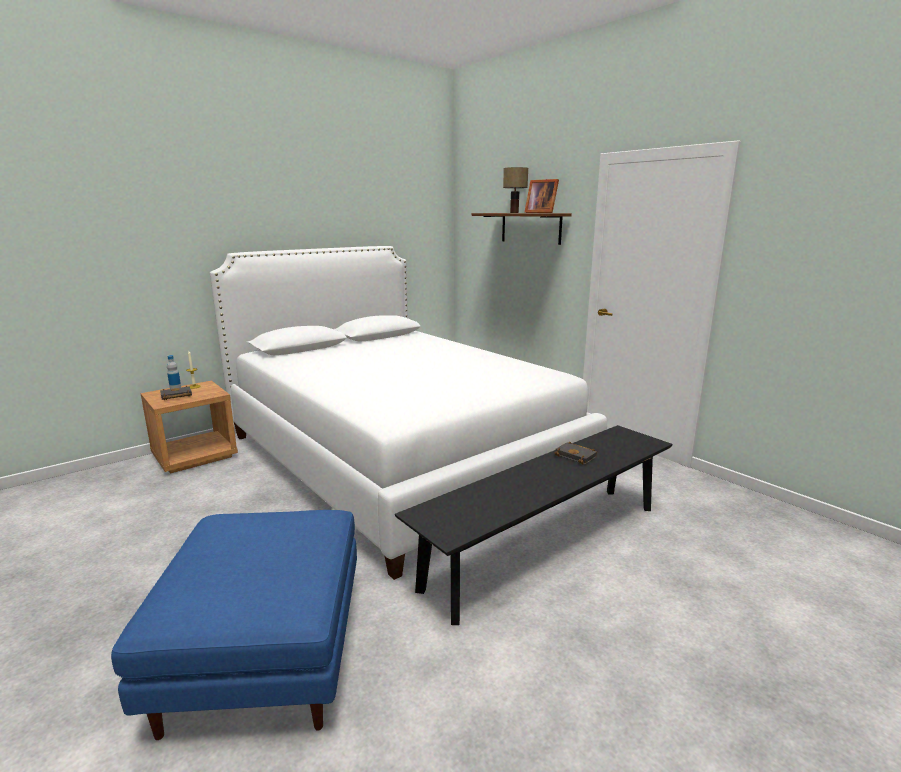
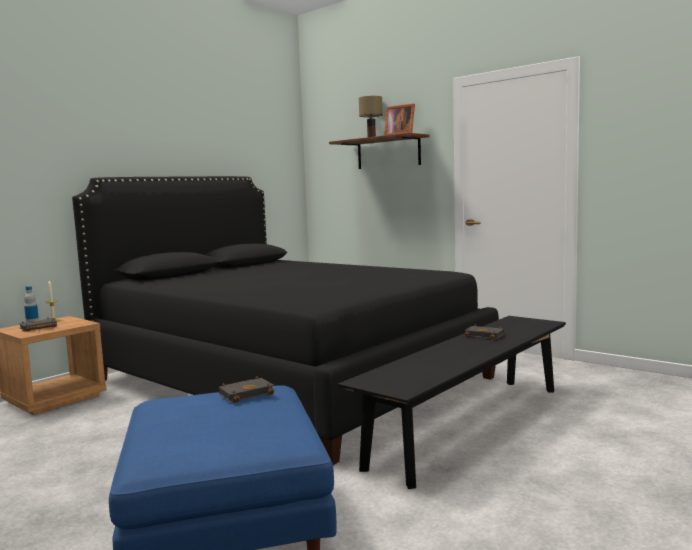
camera: 10 degrees left, 10 degrees down
white bed [210,246,607,580] -> black bed [72,176,499,465]
none -> black book [219,377,274,403]

